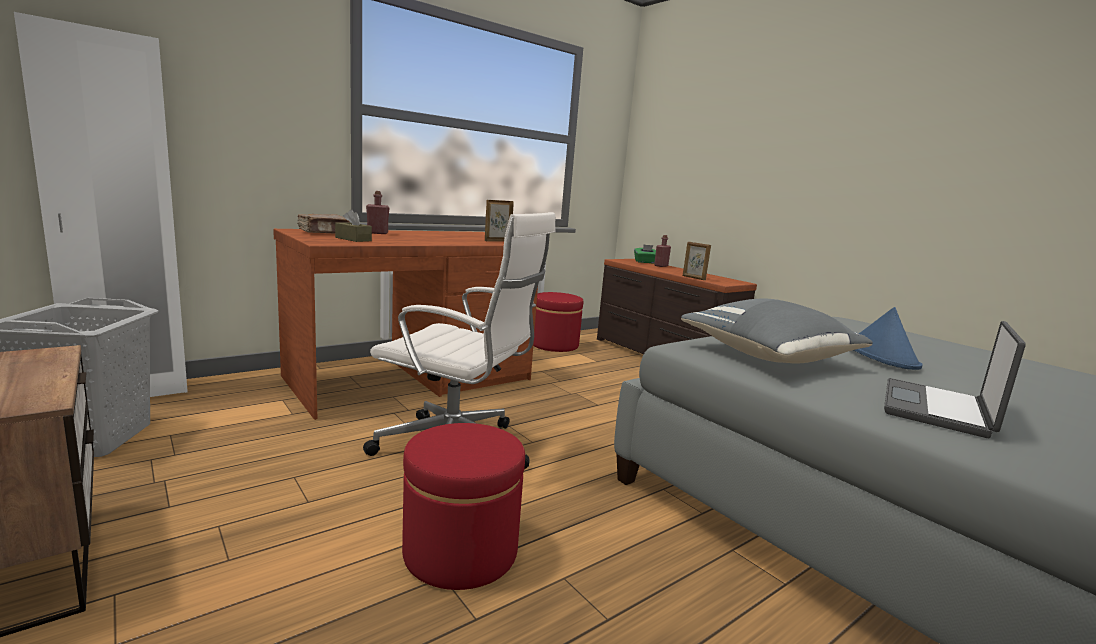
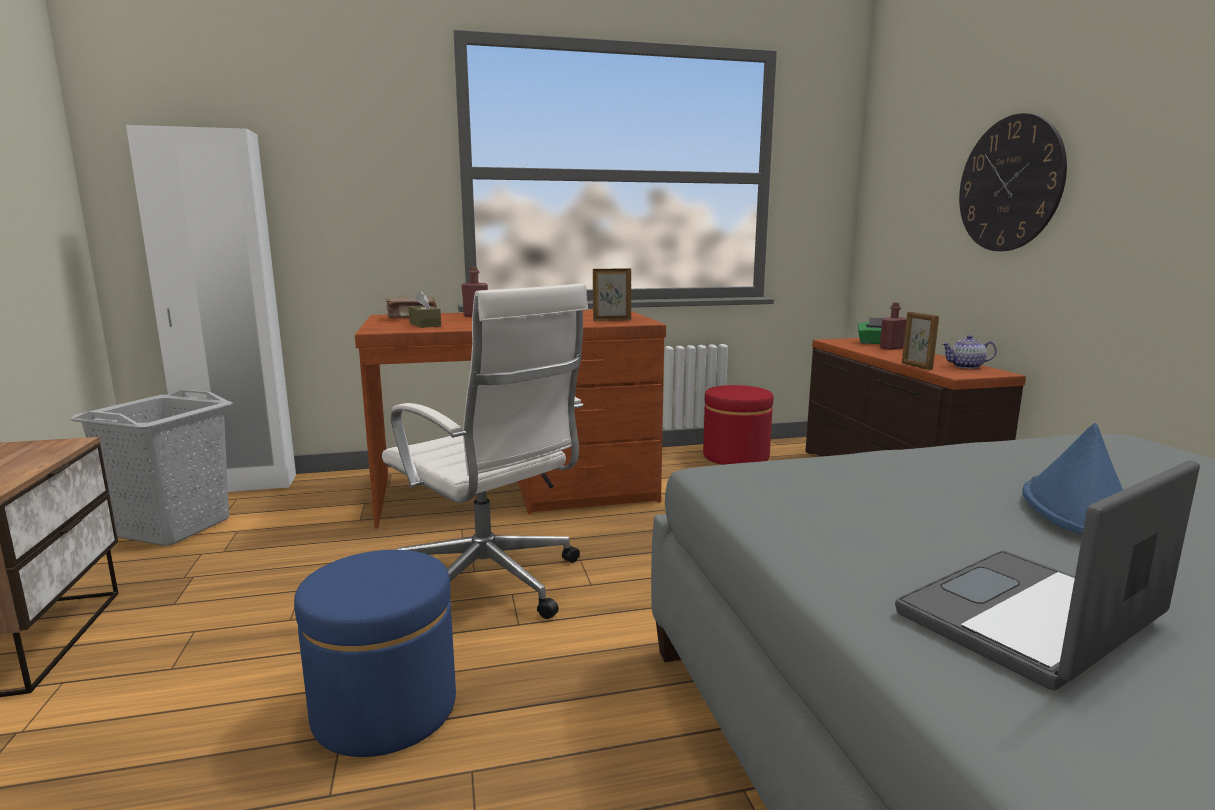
camera: 25 degrees right, 0 degrees up
red ottoman [402,423,525,590] -> blue ottoman [294,550,456,757]
grey pillow [681,299,873,363] -> none
none -> teapot [941,335,997,369]
none -> wall clock [959,113,1067,251]

